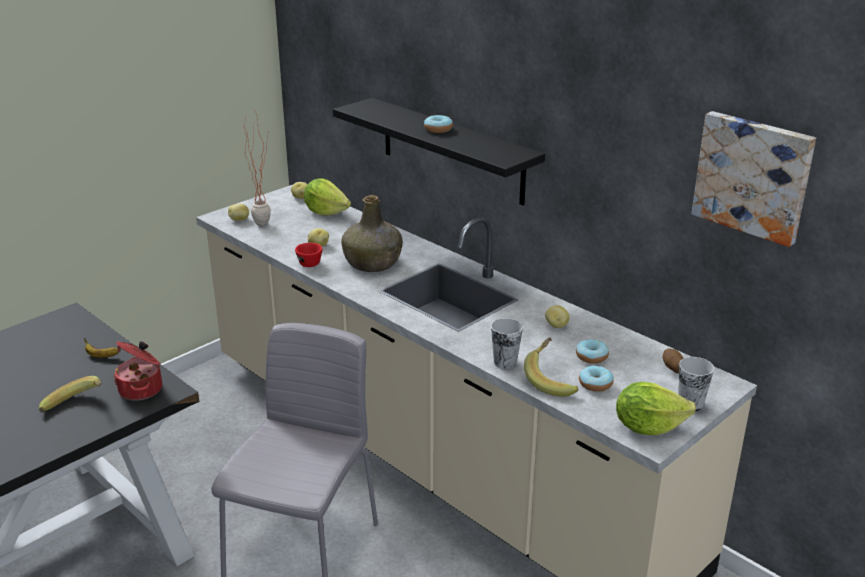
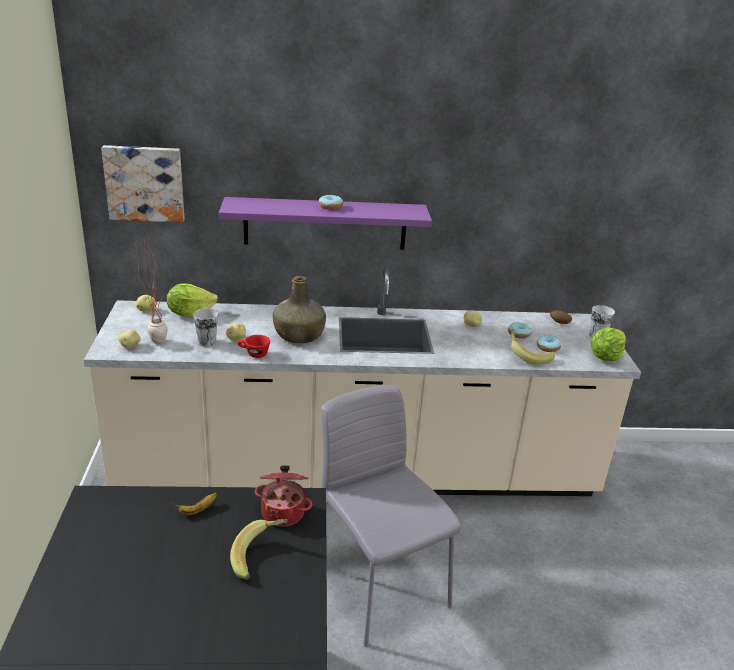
camera: 50 degrees left, 0 degrees up
black shelf [333,98,545,205] -> purple shelf [219,197,432,250]
cup [491,318,523,369] -> cup moved to [193,308,218,347]
picture [692,111,816,247] -> picture moved to [101,145,184,222]

